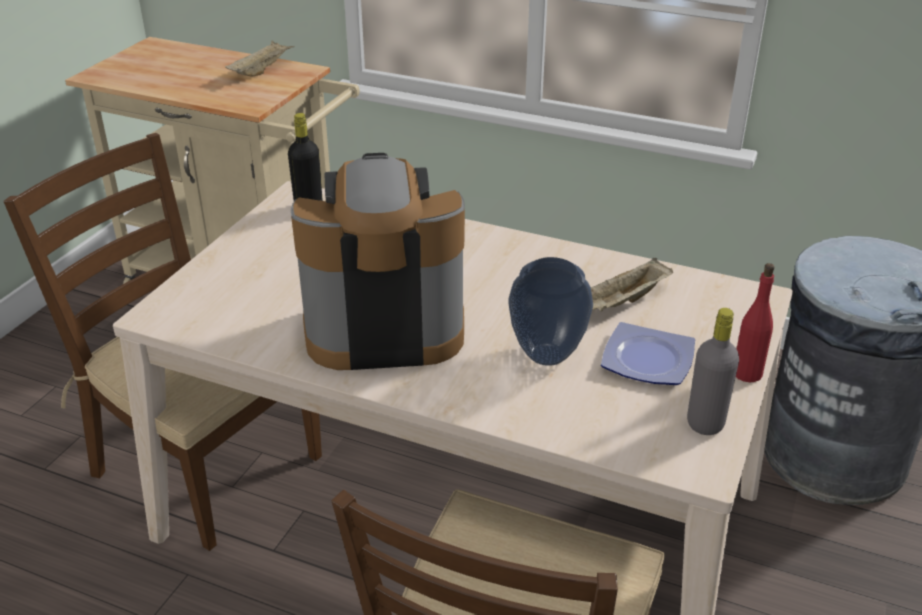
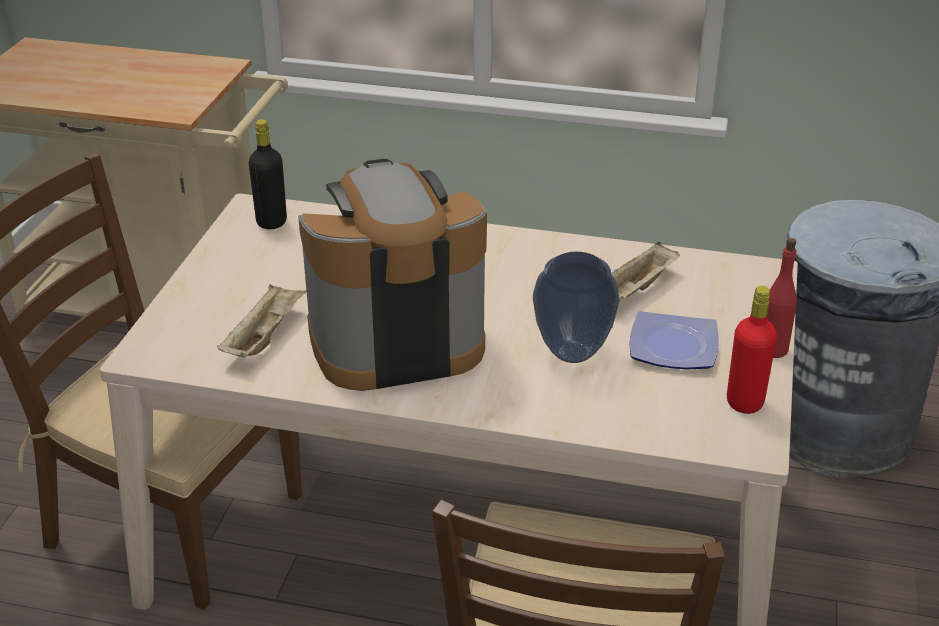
camera: 10 degrees left, 0 degrees up
beige tray [225,40,295,76] -> beige tray moved to [217,284,307,358]
grey bottle [687,308,739,435] -> red bottle [727,286,777,414]

